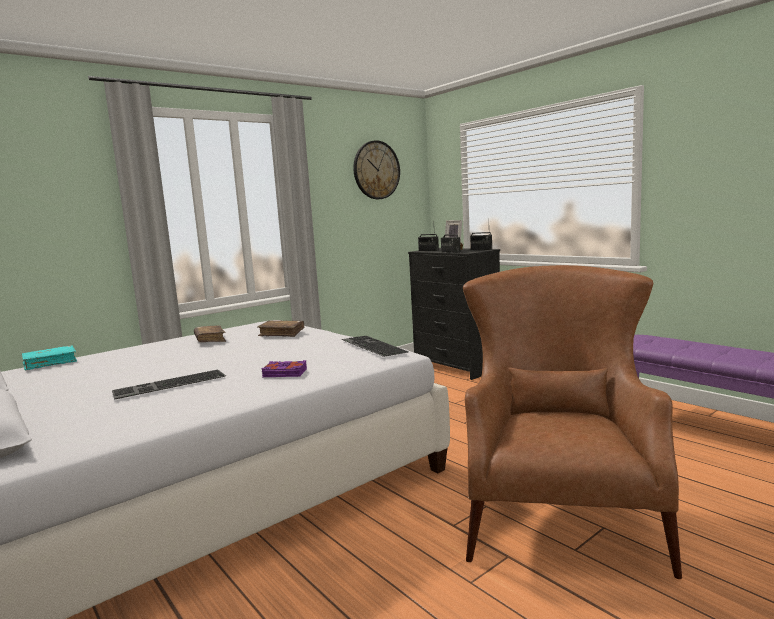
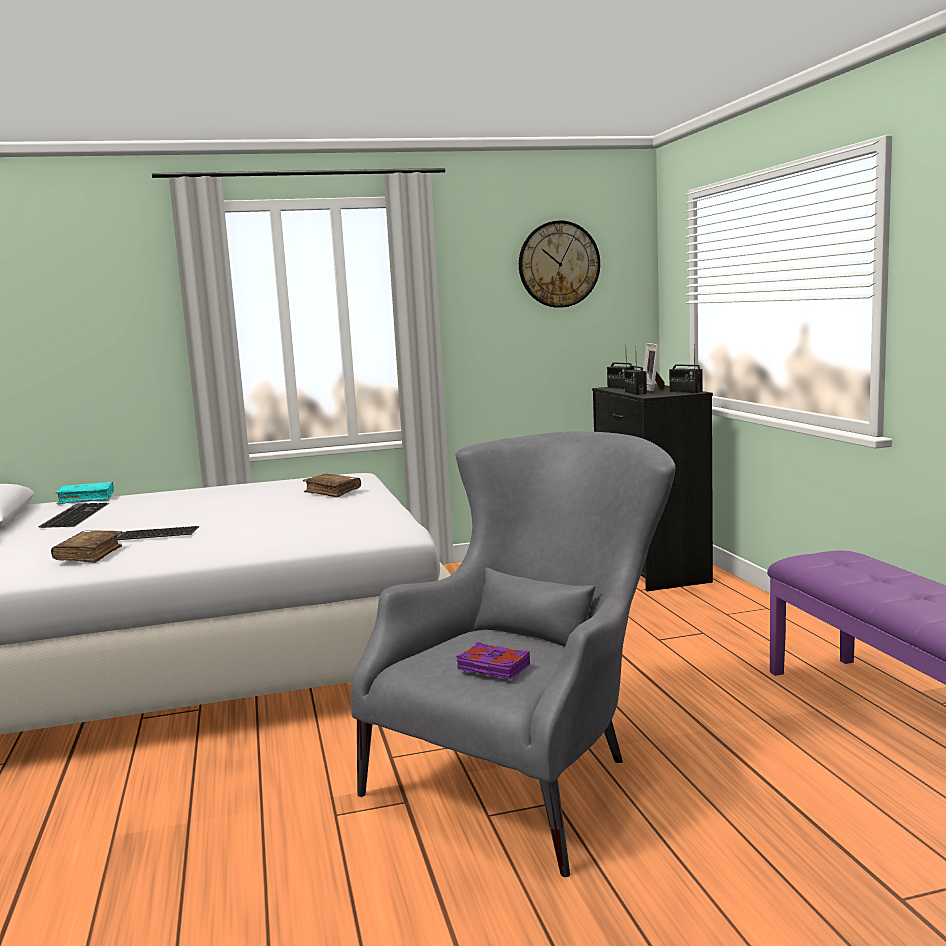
camera: 25 degrees right, 0 degrees up
brown book [194,325,226,342] -> brown book moved to [51,530,122,563]
purple book [262,360,307,377] -> purple book moved to [457,642,530,679]
keyboard [342,336,409,357] -> keyboard moved to [38,503,110,528]
brown armchair [463,265,682,579] -> grey armchair [351,431,676,877]

